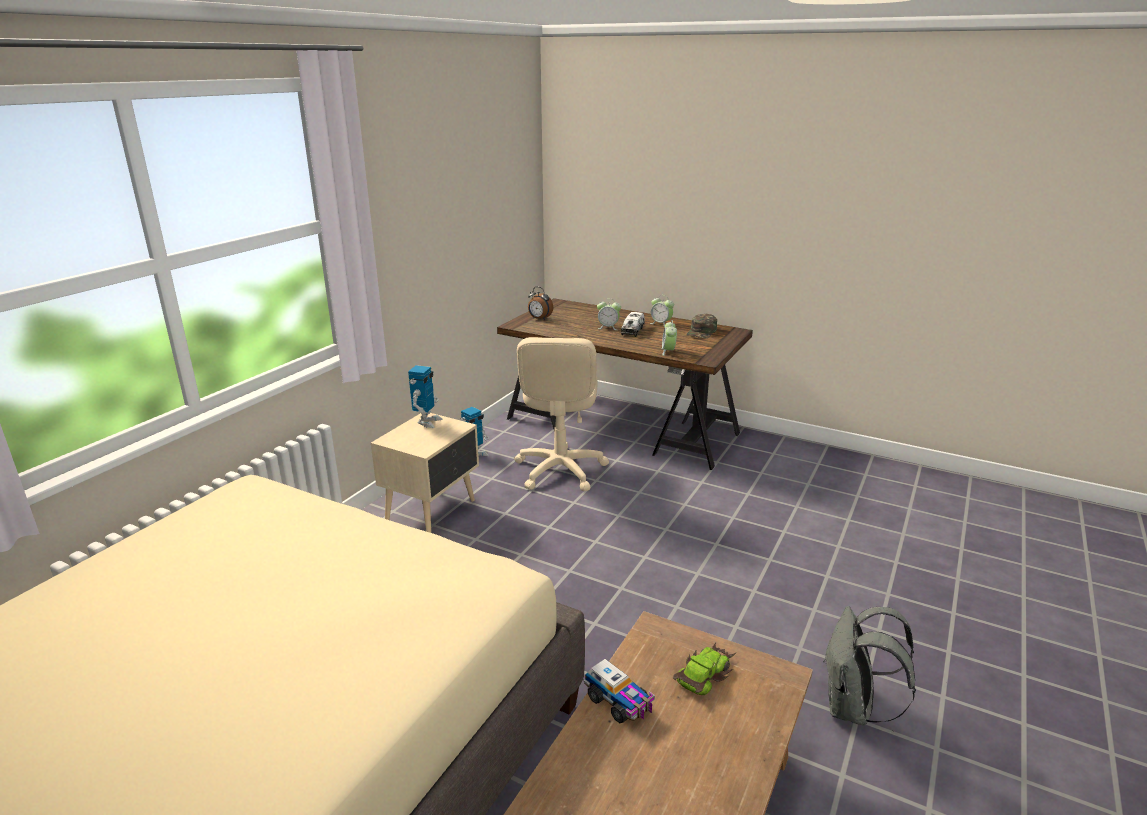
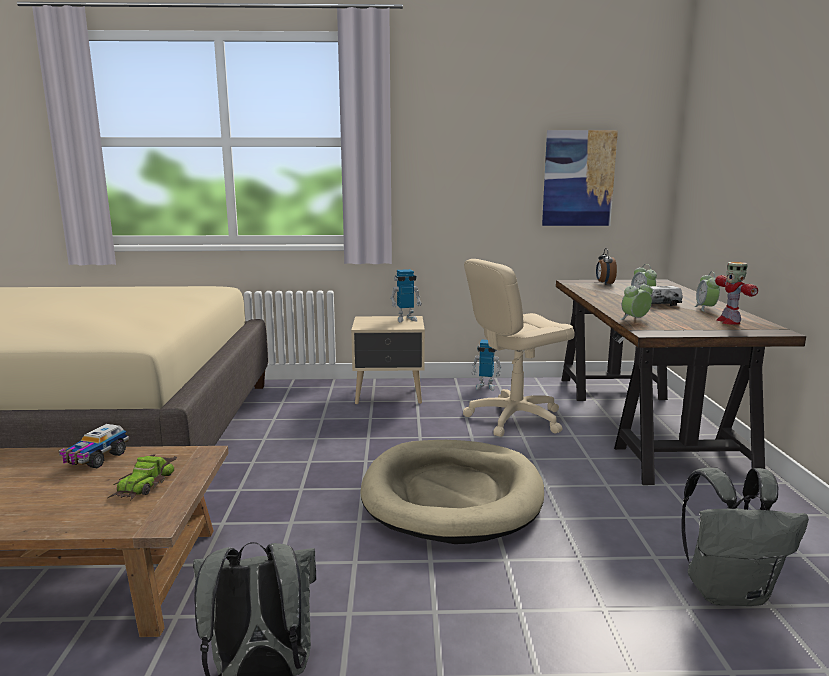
camera: 60 degrees right, 10 degrees down
toy car [673,643,737,695] -> toy car turned 90 degrees clockwise [108,455,177,501]
green cap [686,314,717,339] -> toy robot [715,262,758,325]
none -> beige dog bed [360,440,544,544]
none -> picture [542,130,618,226]
none -> grey backpack [682,468,809,606]

